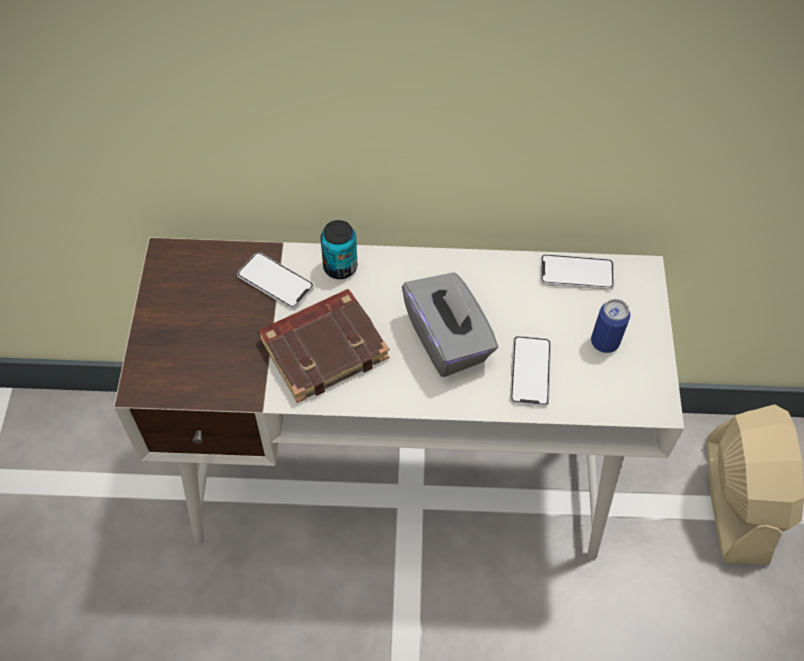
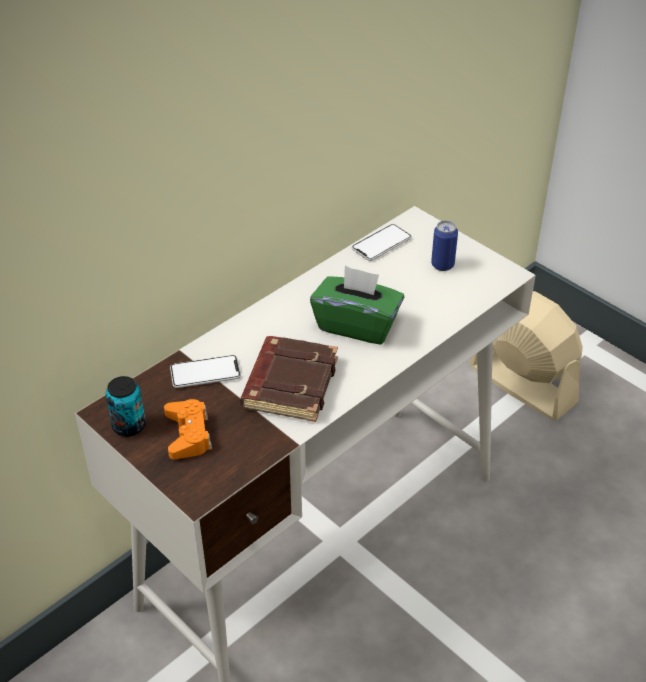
camera: 45 degrees left, 15 degrees down
can [320,220,357,279] -> can moved to [105,376,146,437]
grey tissue box [402,272,498,377] -> green tissue box [310,265,404,345]
phone [510,336,551,407] -> none
none -> orange game controller [164,399,212,459]

